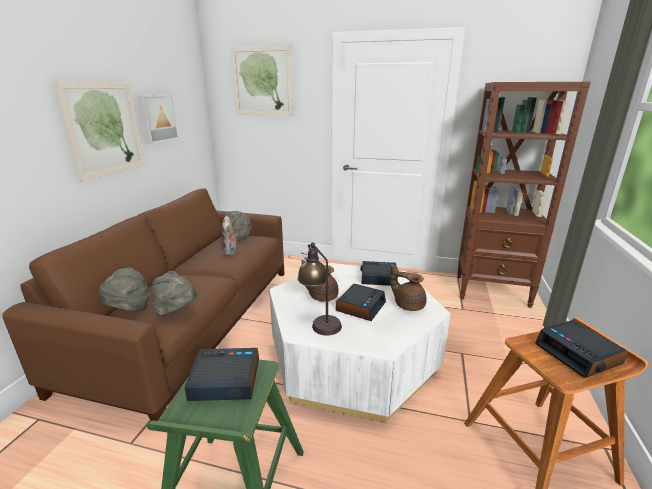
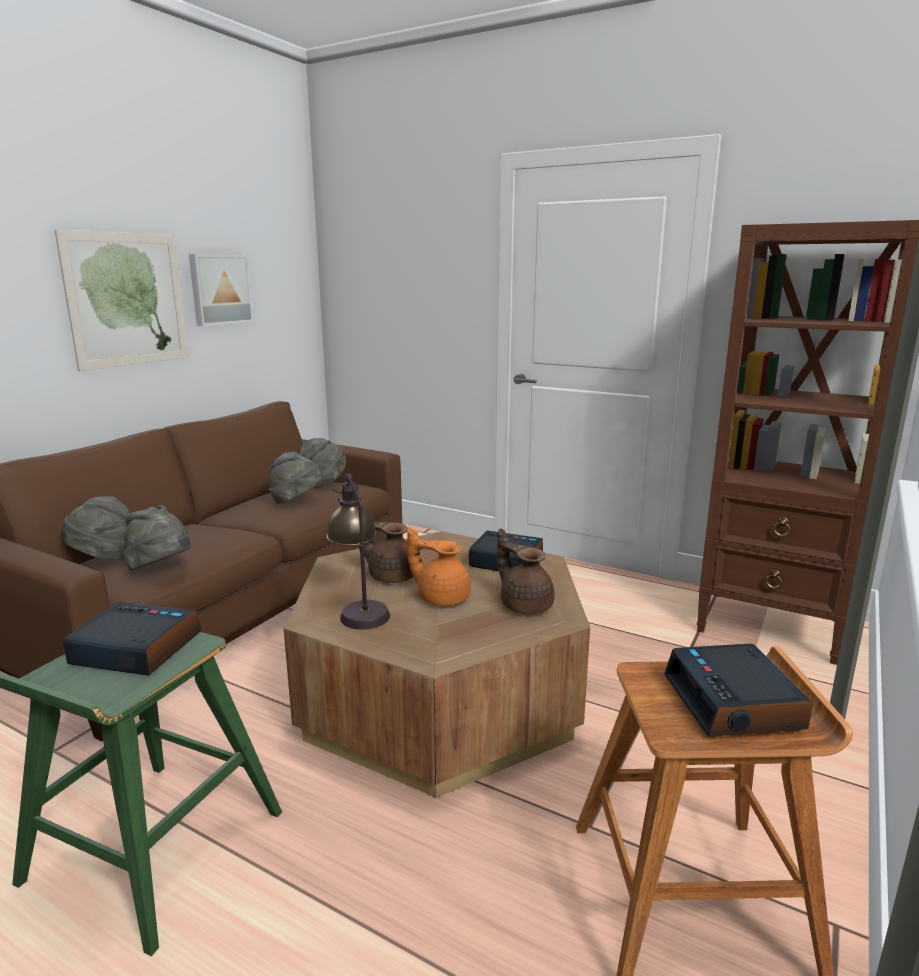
camera: 15 degrees right, 5 degrees down
plush toy [221,216,238,256] -> grey hat [269,452,322,504]
picture [230,45,293,116] -> none
white coffee table [269,263,451,423] -> brown coffee table [284,531,590,798]
alarm clock [336,284,386,321] -> orange teapot [407,527,471,606]

